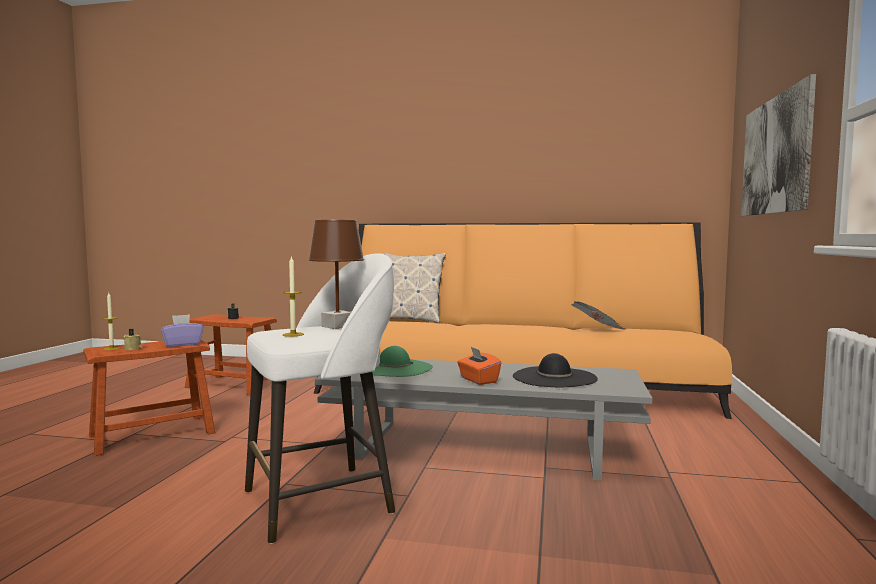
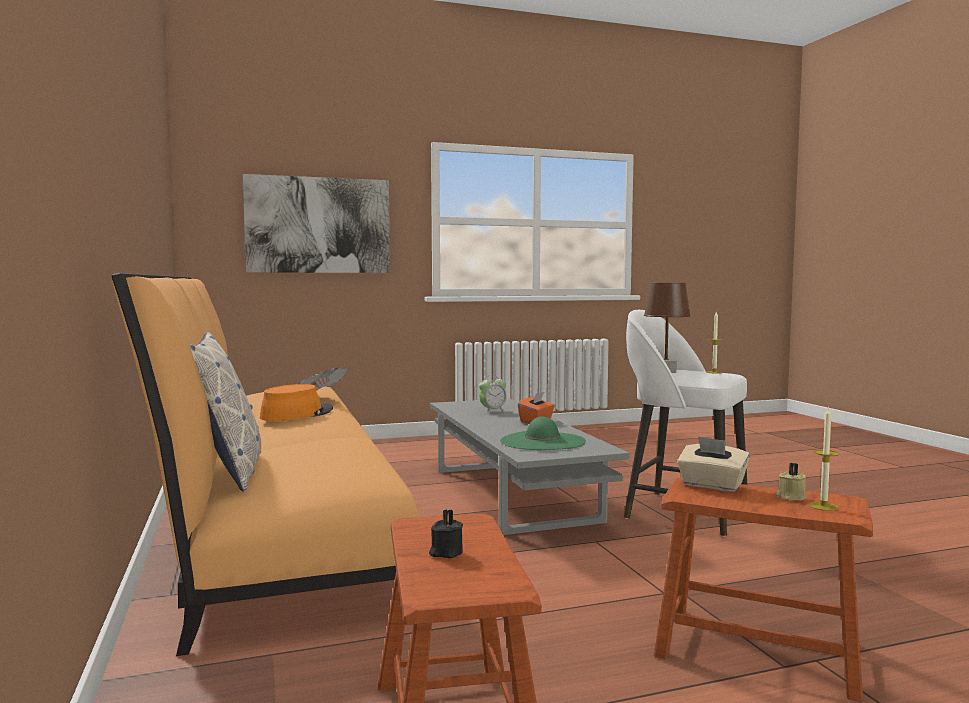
camera: 120 degrees left, 0 degrees up
purple tissue box [161,314,203,347] -> beige tissue box [677,436,750,492]
black hat [513,353,598,387] -> alarm clock [479,375,507,414]
none -> orange hat [260,384,333,421]

